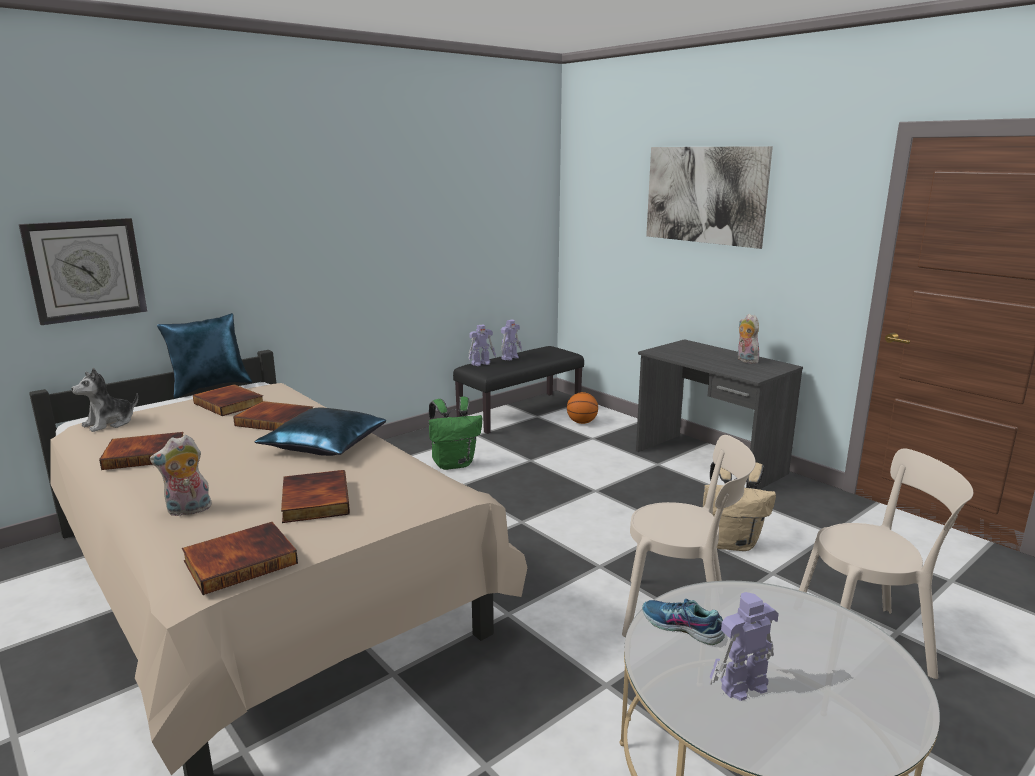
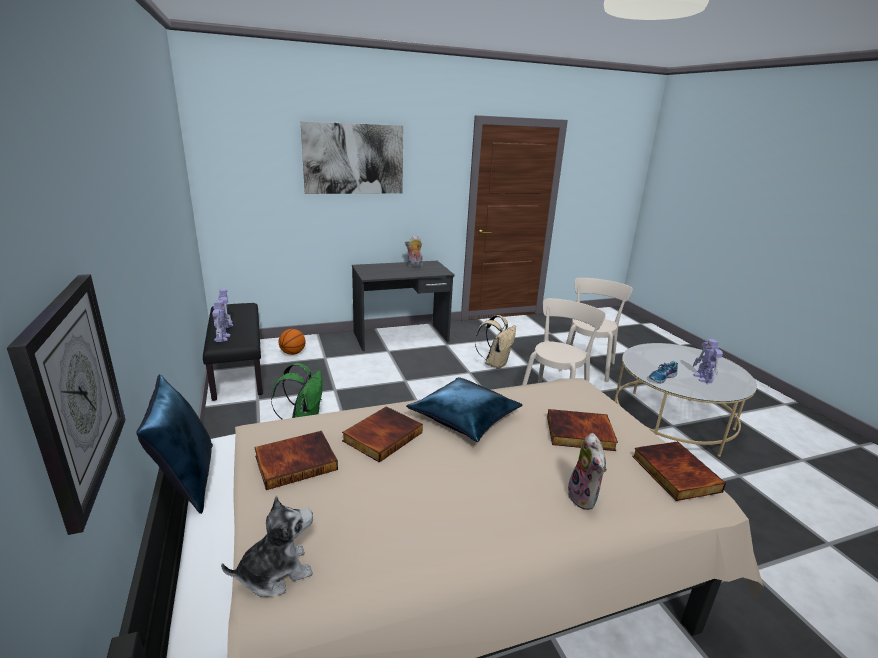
camera: 70 degrees left, 5 degrees up
plush toy [71,368,138,432] -> plush toy turned 90 degrees counterclockwise [221,496,313,597]
book [99,432,184,470] -> none

